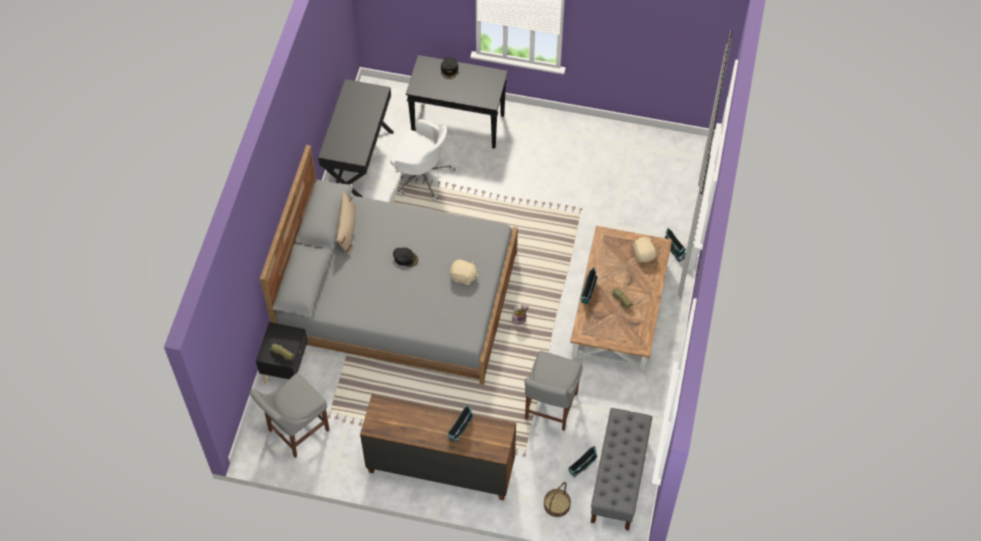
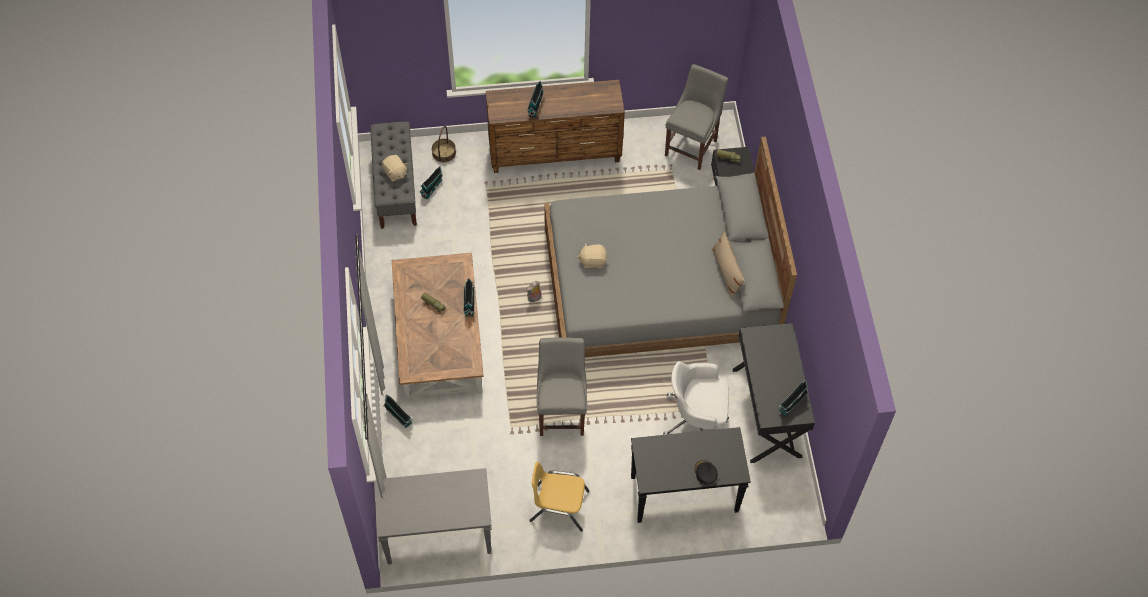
camera: 160 degrees right, 0 degrees up
black cap [393,248,418,267] -> none
grey chair [524,351,583,431] -> grey chair moved to [537,337,587,436]
beige plush toy [632,237,656,263] -> beige plush toy moved to [382,155,407,182]
none -> grey console table [374,468,492,564]
none -> yellow chair [529,462,590,532]
none -> toy house [778,380,808,416]

